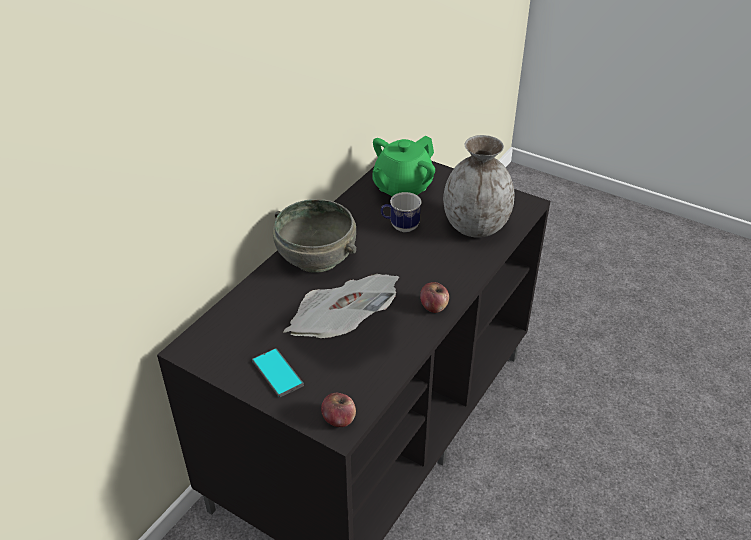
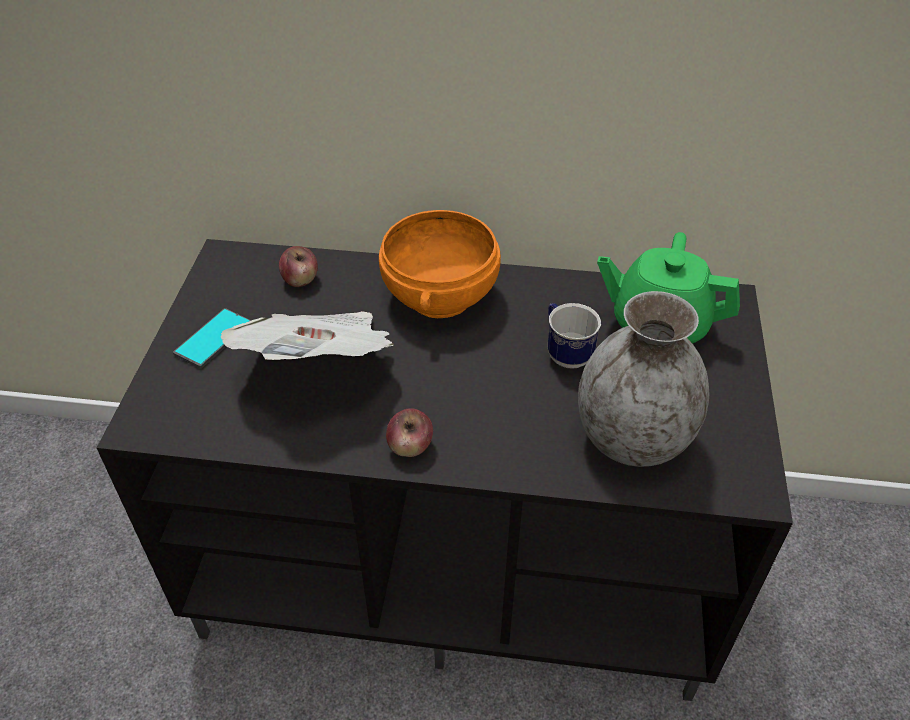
camera: 65 degrees right, 5 degrees up
grey bowl [273,199,356,273] -> orange bowl [379,210,501,318]
apple [321,393,356,427] -> apple moved to [279,246,318,287]

